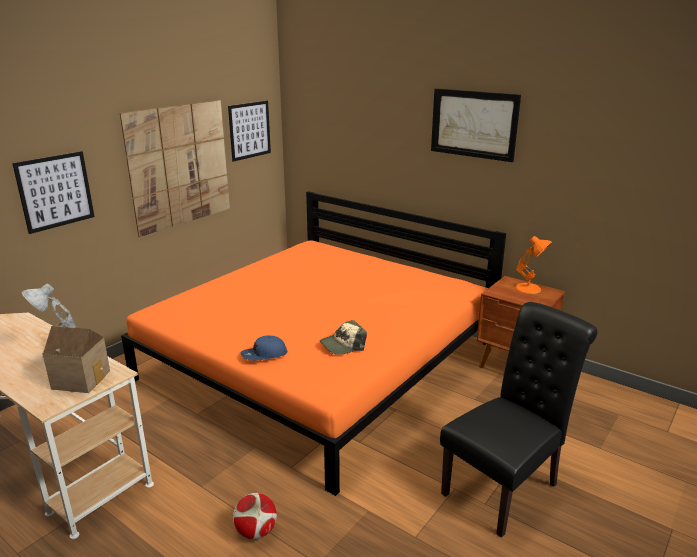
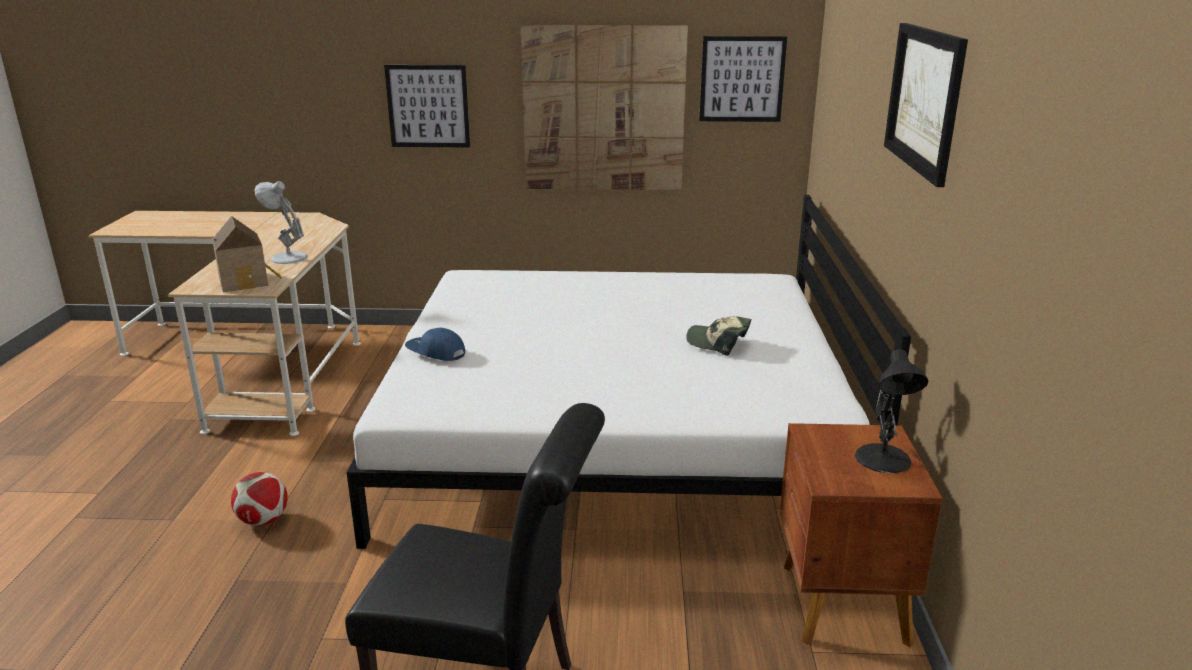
camera: 55 degrees right, 0 degrees up
orange bed [121,191,506,496] -> white bed [346,195,911,549]
cap [320,320,367,355] -> cap moved to [686,316,751,356]
orange table lamp [515,236,552,294] -> black table lamp [855,349,928,473]

